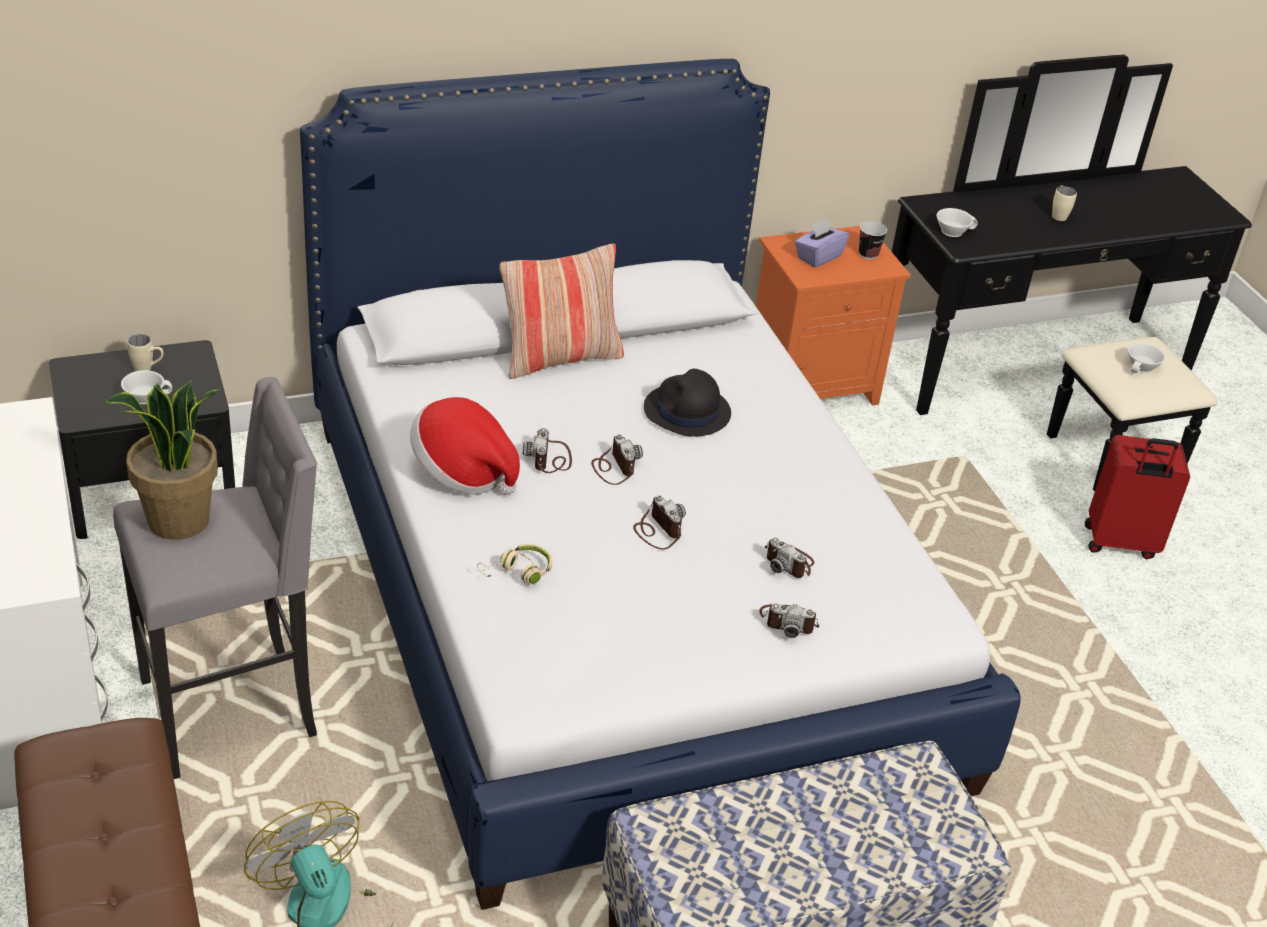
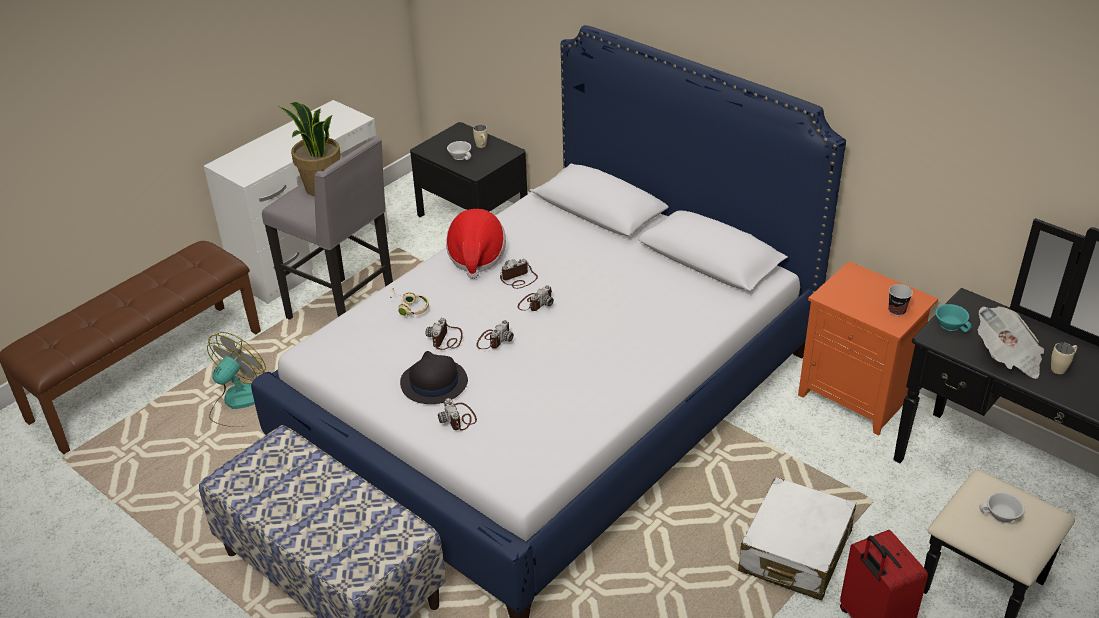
camera: 65 degrees right, 0 degrees up
pillow [499,243,624,379] -> none
black hat [644,369,731,437] -> black hat moved to [400,351,468,404]
camera [764,538,814,578] -> camera moved to [426,318,463,350]
purple tissue box [795,219,849,267] -> none
white cup [937,208,978,237] -> turquoise cup [936,304,972,332]
none -> white suitcase [738,477,856,601]
none -> newspaper [978,306,1044,379]

